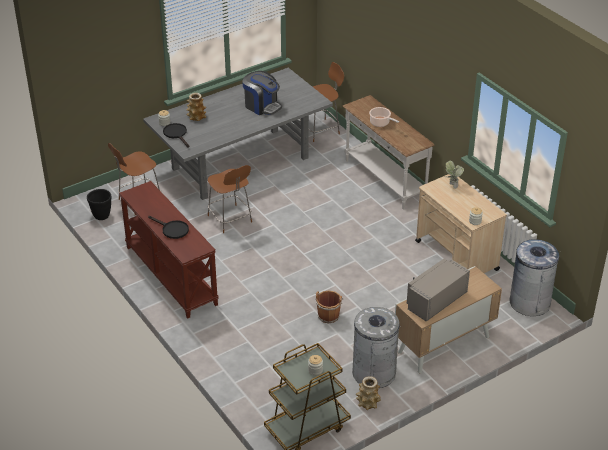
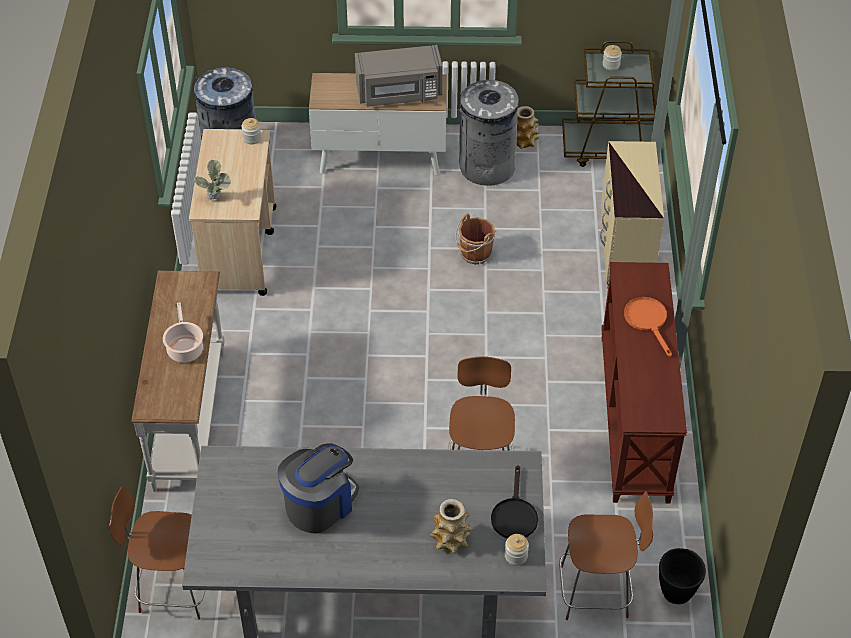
camera: 145 degrees left, 10 degrees up
black frying pan [148,216,189,239] -> orange frying pan [624,297,672,357]
coffee machine [242,71,282,115] -> coffee machine turned 60 degrees clockwise [277,443,359,533]
none -> beige dresser [600,141,664,289]

